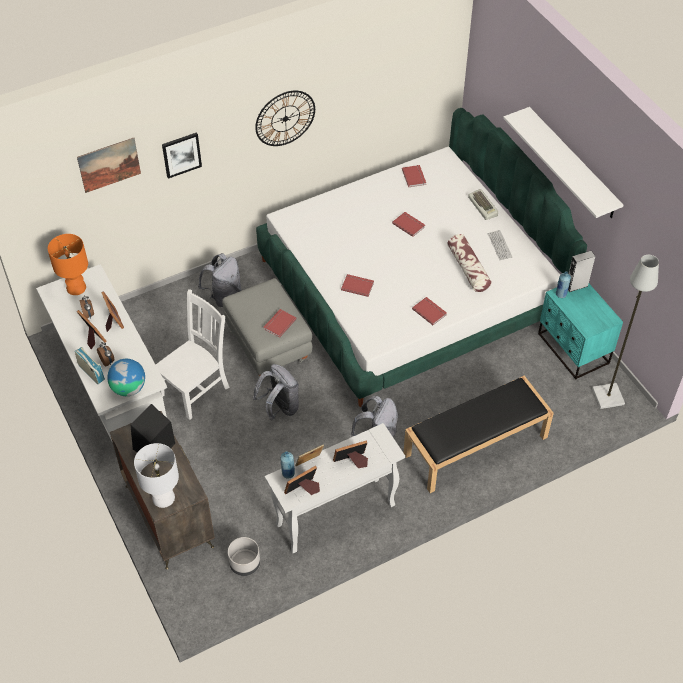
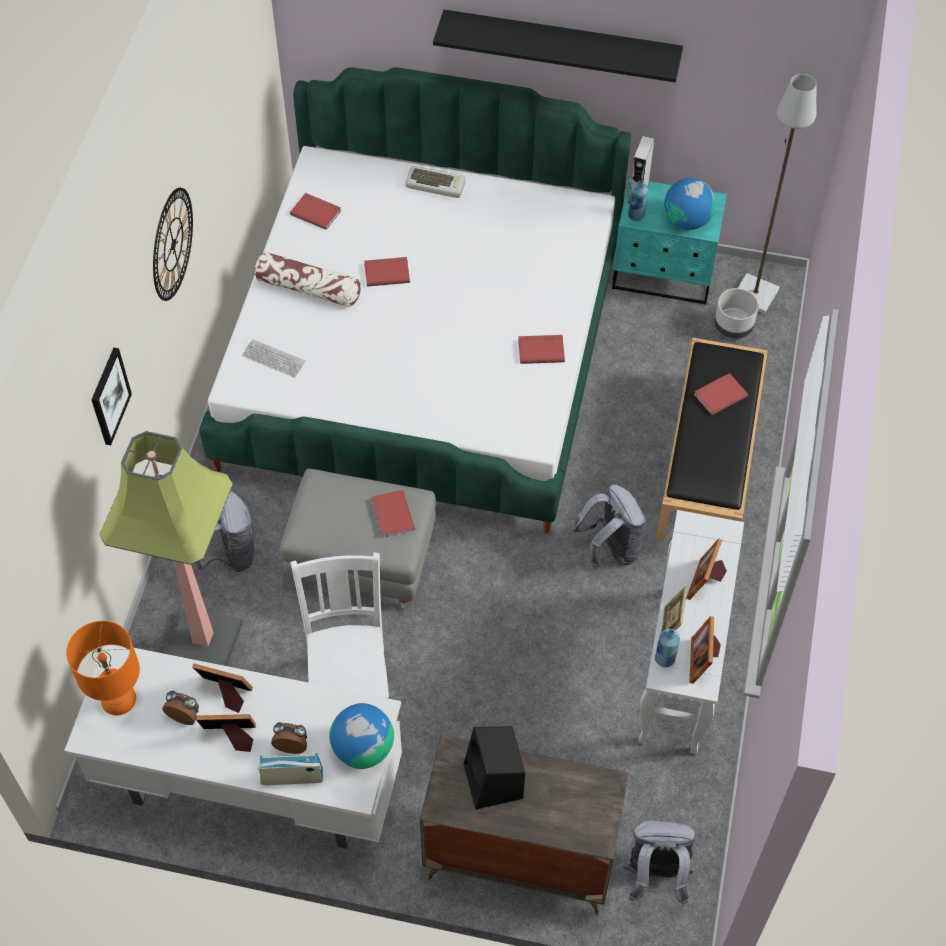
camera: 50 degrees left, 5 degrees up
picture [77,138,141,193] -> none
white table lamp [134,443,179,508] -> none
grey planter [228,537,260,576] -> grey planter moved to [714,288,759,339]
grey backpack [253,364,299,421] -> grey backpack moved to [623,819,696,905]
red book [341,274,374,297] -> red book moved to [694,373,748,415]
pillow [447,234,492,292] -> pillow moved to [255,252,360,307]
keyboard [487,230,512,260] -> keyboard moved to [242,339,305,378]
white shelf [503,107,623,218] -> black shelf [433,10,683,82]
none -> floor lamp [99,431,243,666]
none -> globe [664,178,716,230]

